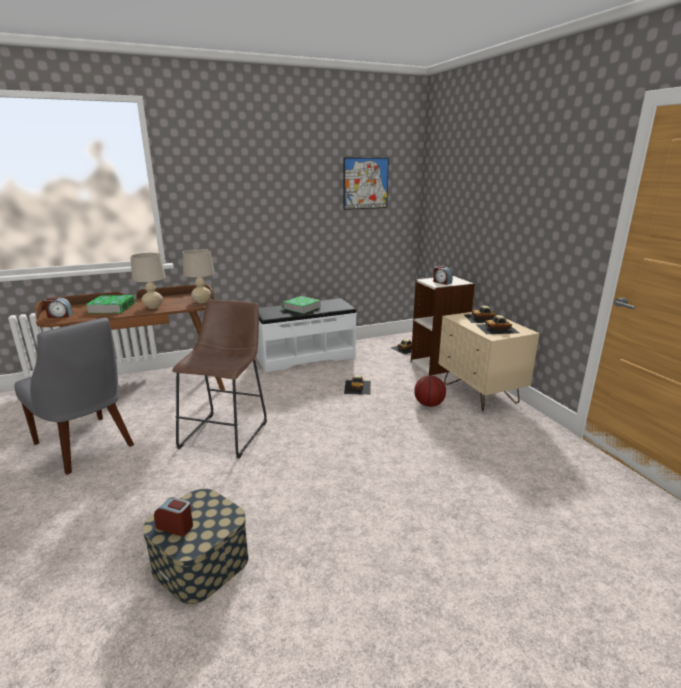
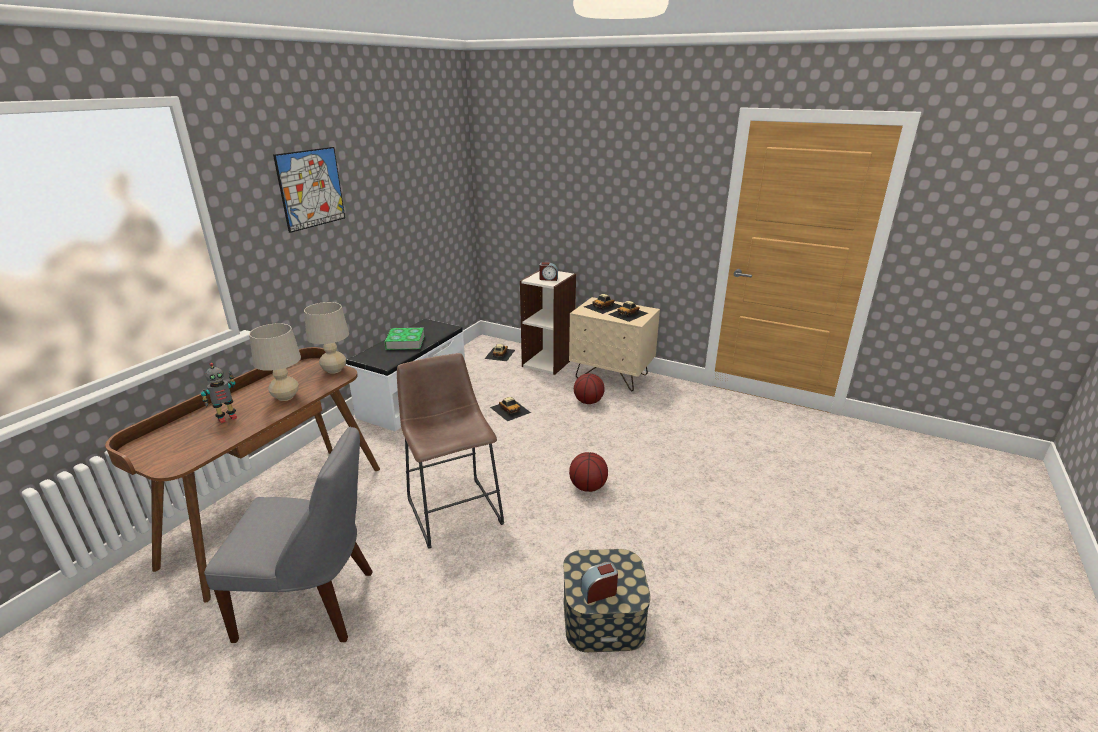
camera: 40 degrees left, 5 degrees up
alarm clock [44,297,73,318] -> none
book [85,295,135,313] -> toy robot [201,363,237,423]
picture [343,158,389,210] -> picture moved to [273,147,345,233]
none -> basketball [569,452,608,492]

